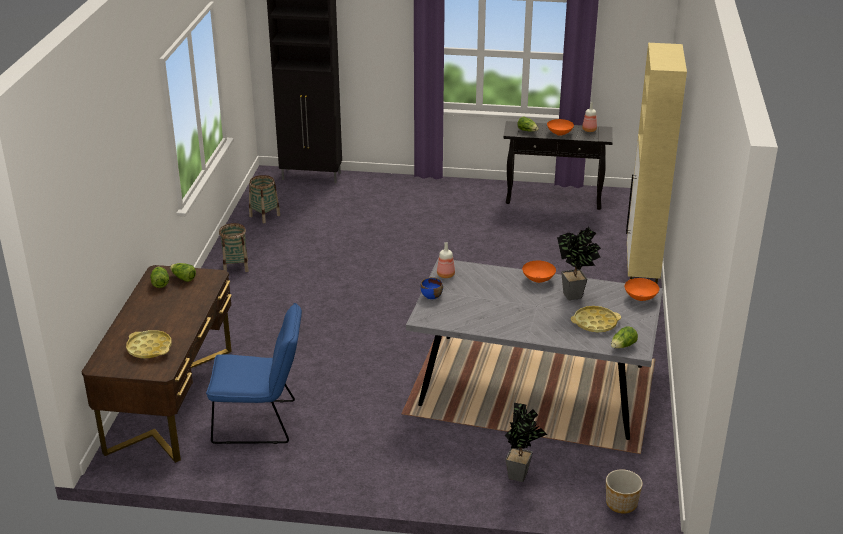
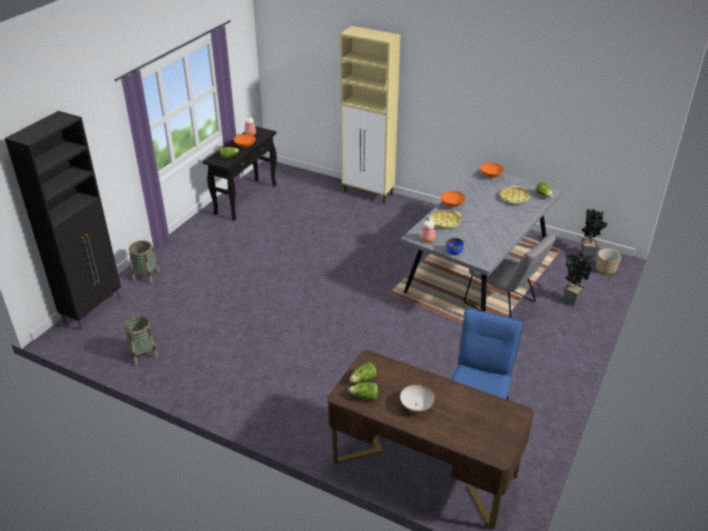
camera: 70 degrees left, 5 degrees up
yellow tray [126,330,172,359] -> yellow tray moved to [431,210,462,229]
basket [219,223,249,272] -> basket moved to [129,241,160,283]
potted plant [557,227,601,300] -> potted plant moved to [581,209,607,259]
none -> white bowl [400,385,435,412]
none -> grey chair [464,233,556,318]

